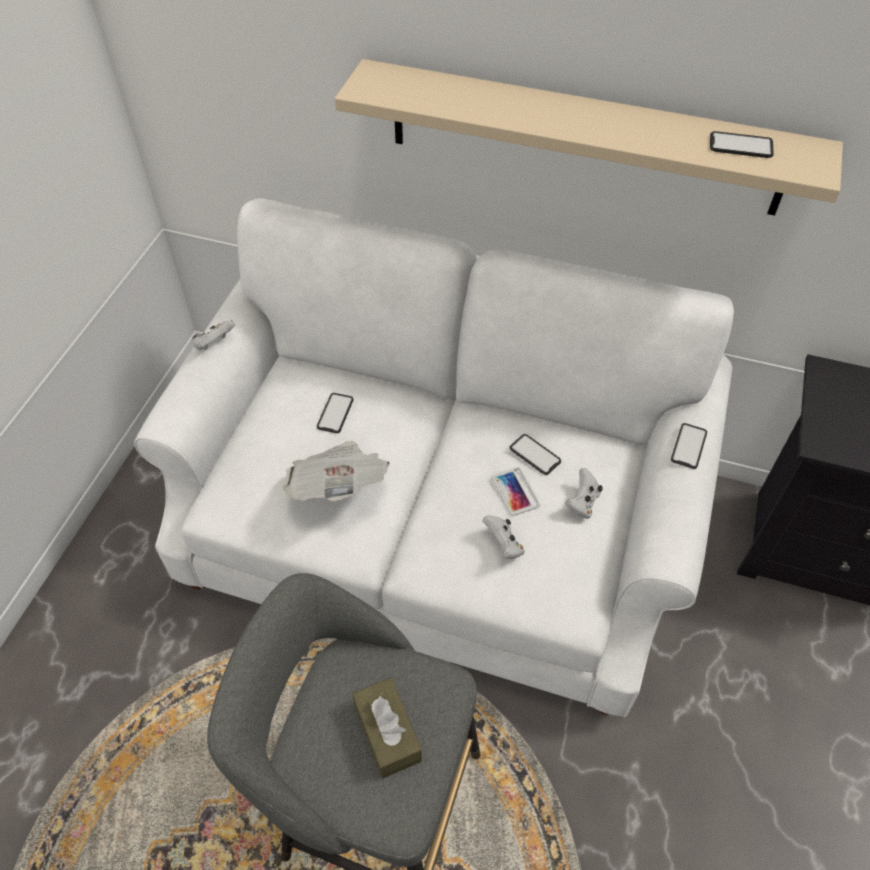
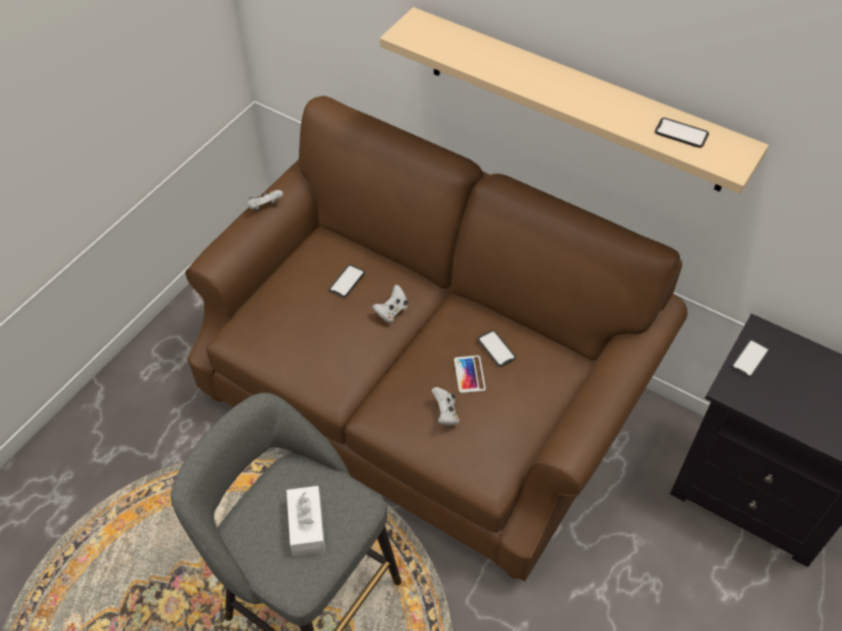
camera: 15 degrees right, 0 degrees up
white sofa [134,198,734,717] -> brown sofa [186,96,688,581]
newspaper [283,441,390,502] -> none
brown tissue box [352,678,422,778] -> white tissue box [286,486,325,556]
white game controller [565,468,603,519] -> white game controller moved to [372,285,408,323]
phone [671,423,707,469] -> phone moved to [731,339,770,378]

